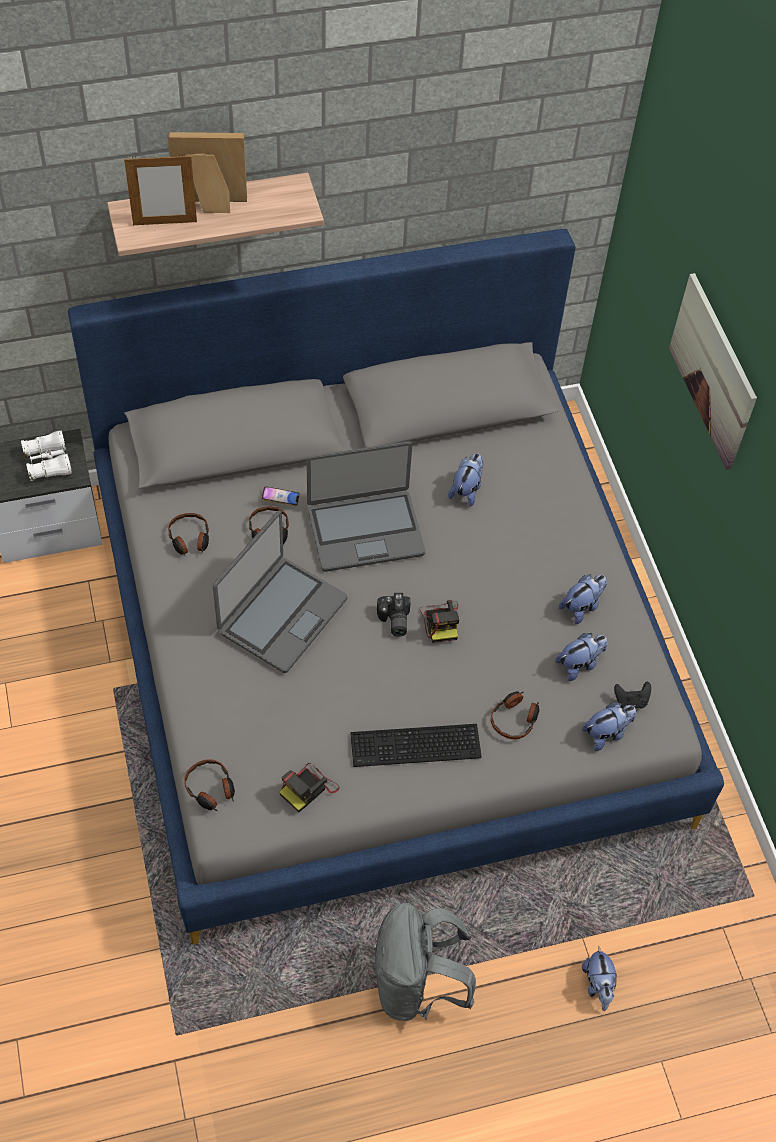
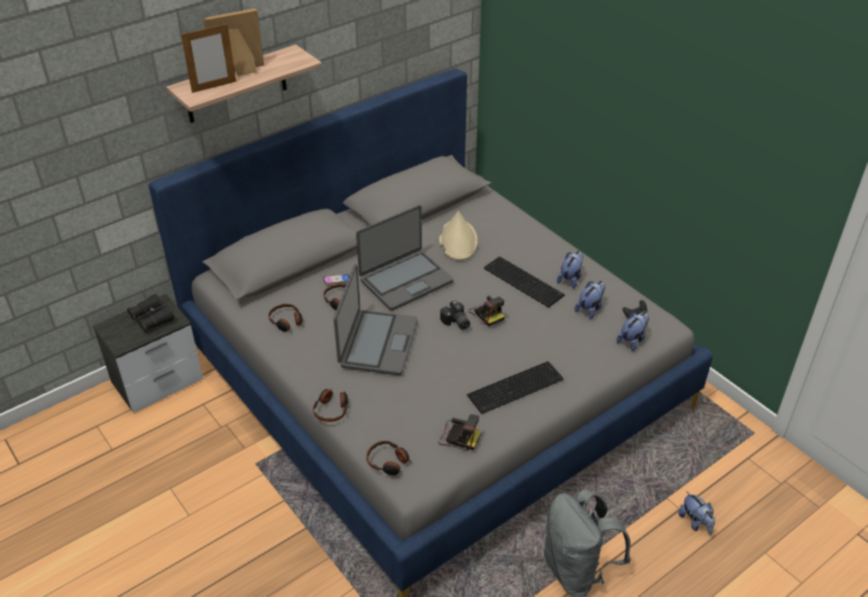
camera: 20 degrees left, 15 degrees down
white binoculars [21,430,72,481] -> black binoculars [127,294,174,333]
camera [279,763,340,813] -> camera turned 90 degrees counterclockwise [438,414,481,451]
plush toy [448,453,483,507] -> beige hat [439,211,478,261]
headphones [491,692,539,740] -> headphones moved to [313,389,348,422]
picture [669,273,757,470] -> none
none -> keyboard [484,257,565,308]

